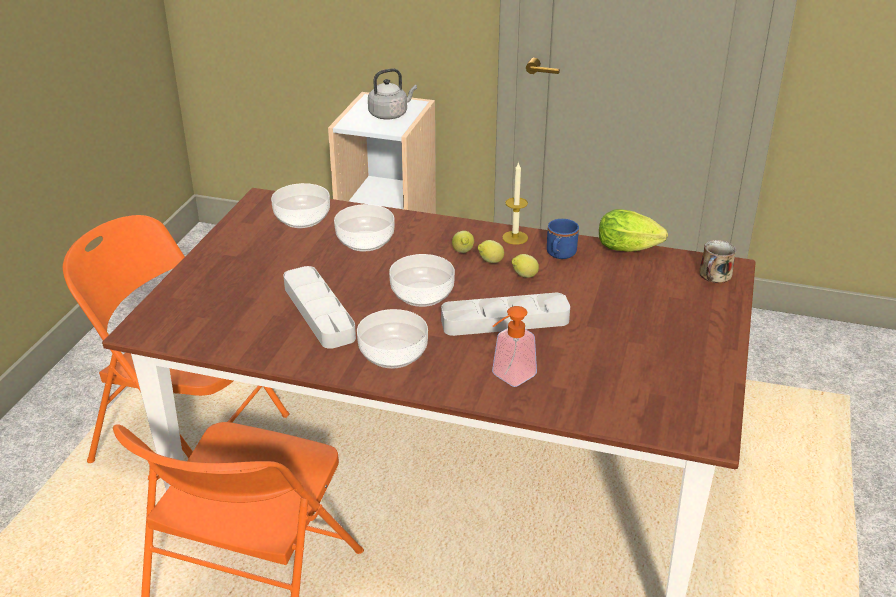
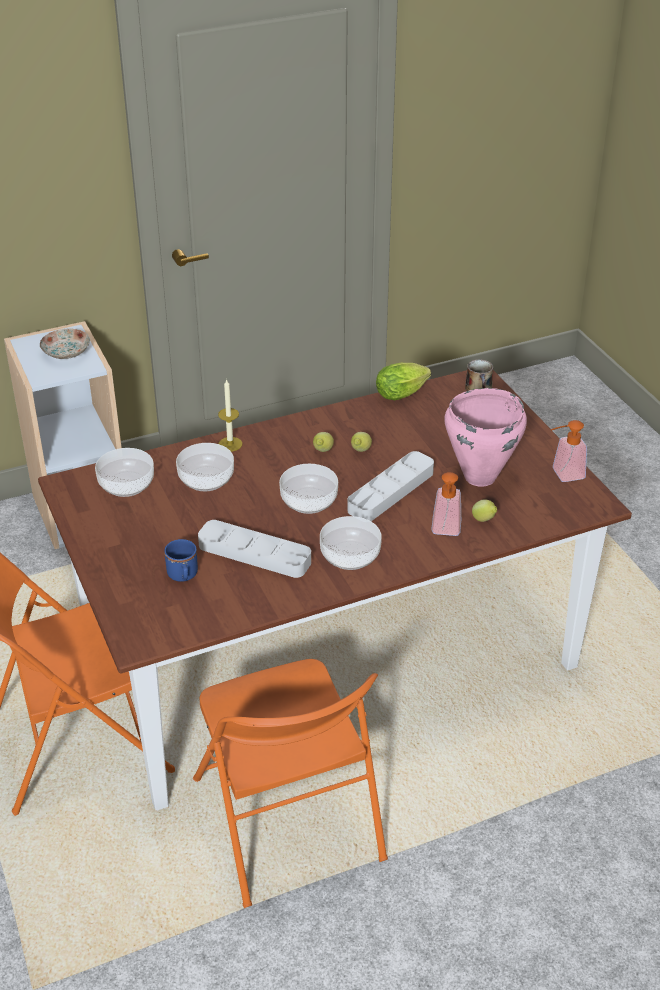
camera: 40 degrees left, 5 degrees up
grey kettle [368,68,417,119] -> plate [40,329,90,359]
lemon [452,231,474,253] -> lemon moved to [472,500,497,522]
candle [502,162,528,245] -> candle moved to [218,379,242,452]
blue mug [547,219,579,259] -> blue mug moved to [164,539,198,582]
none -> pink cooking pot [444,388,527,487]
none -> soap dispenser [551,420,587,482]

